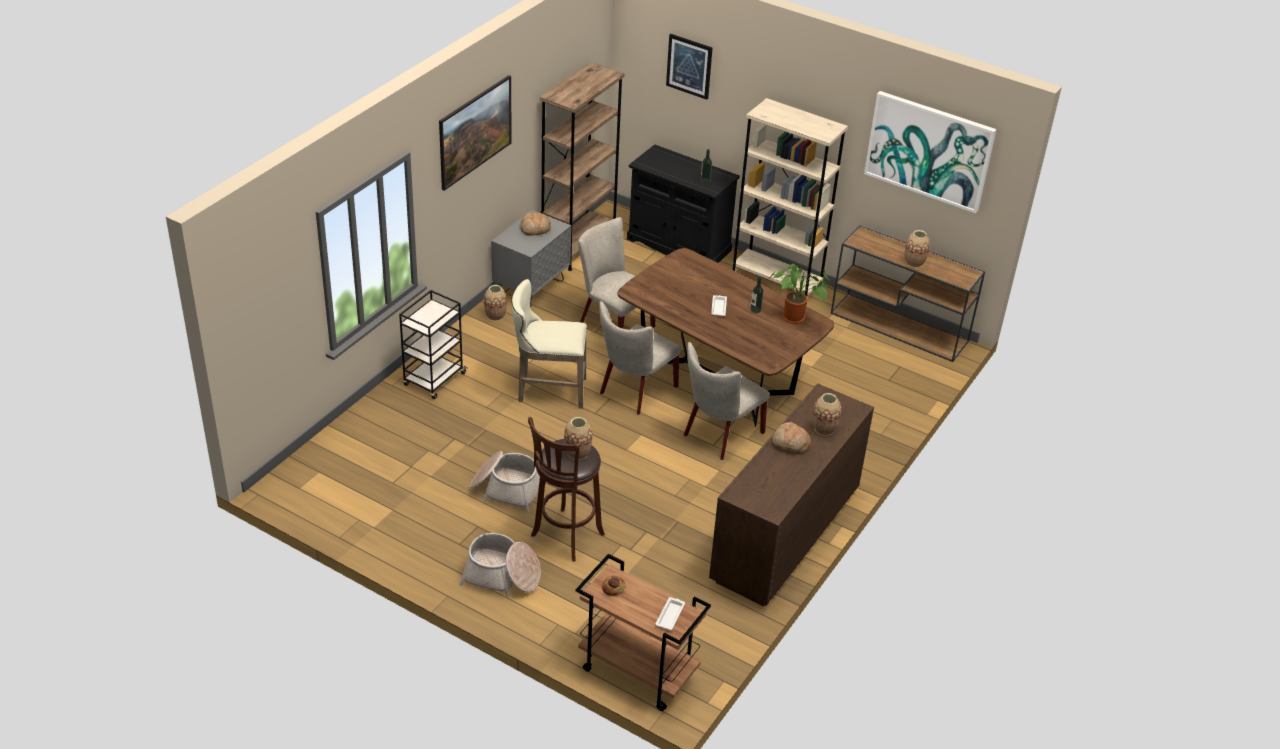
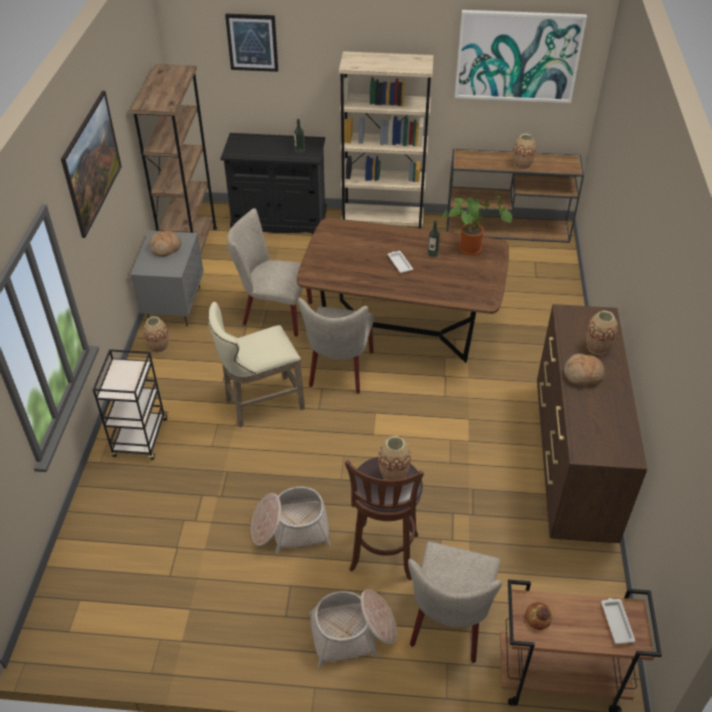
camera: 25 degrees left, 5 degrees up
beige chair [684,342,770,460] -> beige chair moved to [408,542,502,663]

